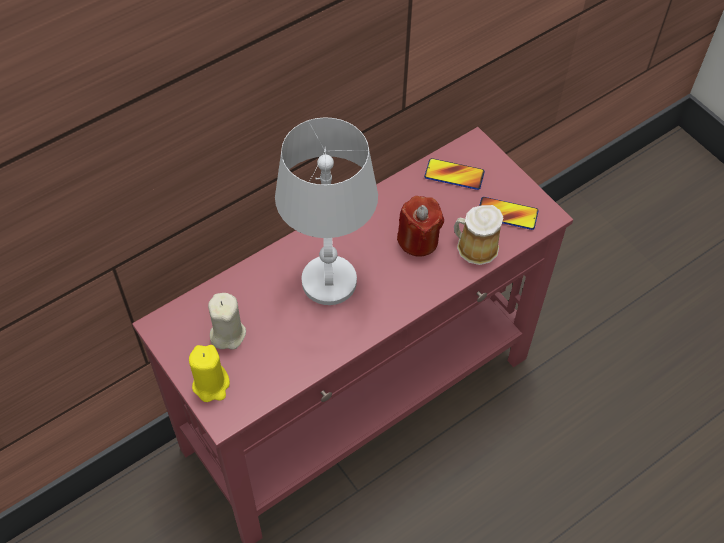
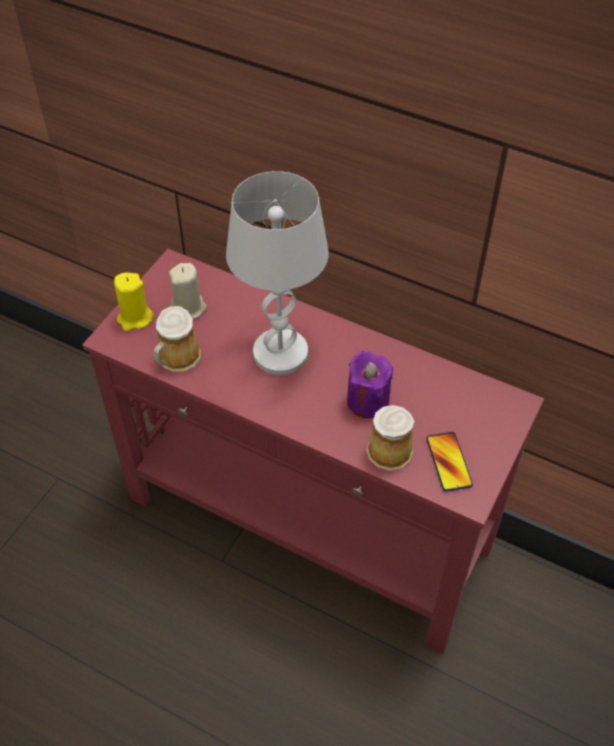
camera: 65 degrees right, 5 degrees down
red candle [397,196,444,256] -> purple candle [347,351,393,418]
phone [424,158,485,190] -> none
none -> mug [154,306,201,372]

